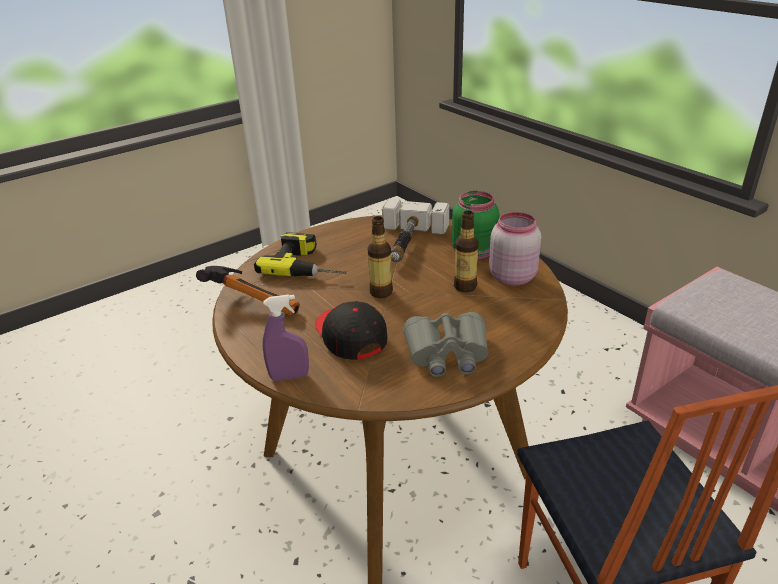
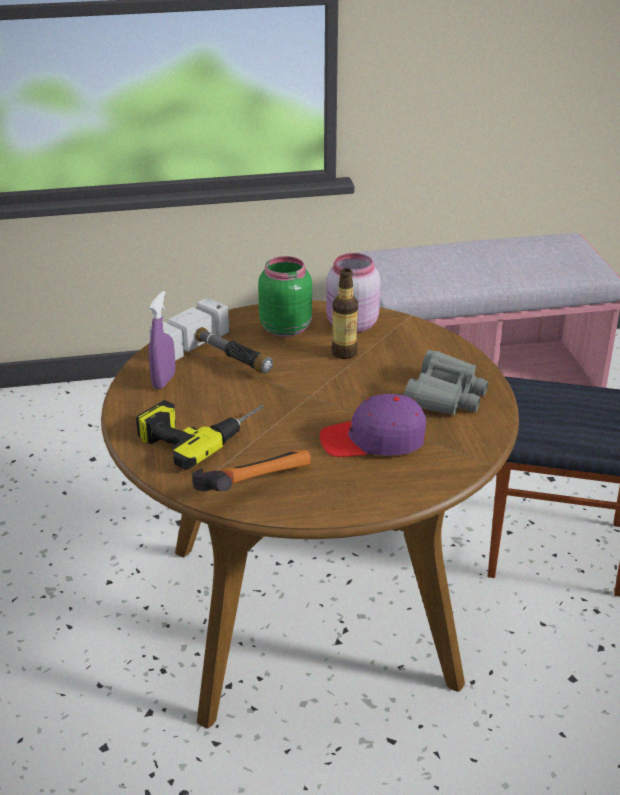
camera: 65 degrees left, 0 degrees up
purple spray bottle [263,294,309,381] -> purple spray bottle moved to [149,291,175,389]
black cap [315,301,388,360] -> purple cap [320,394,426,457]
bottle [368,216,393,298] -> none

